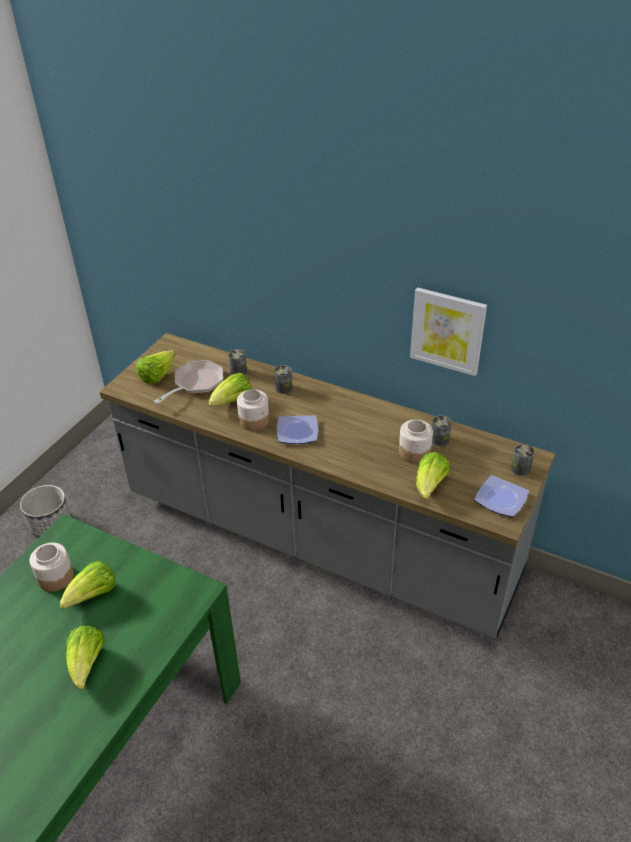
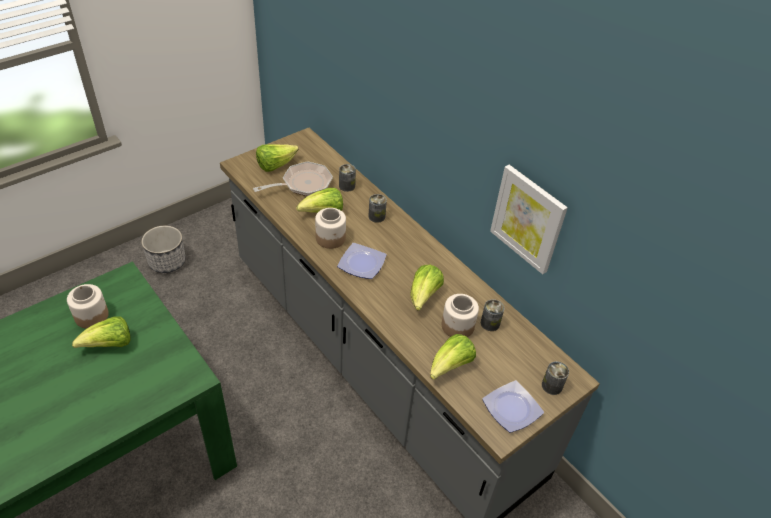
camera: 20 degrees right, 5 degrees up
lettuce [66,626,105,689] -> lettuce moved to [410,265,444,311]

